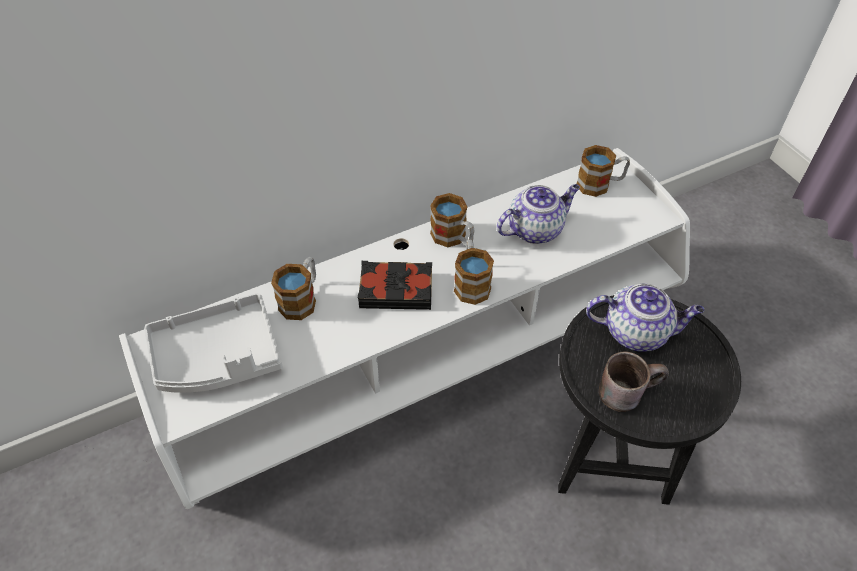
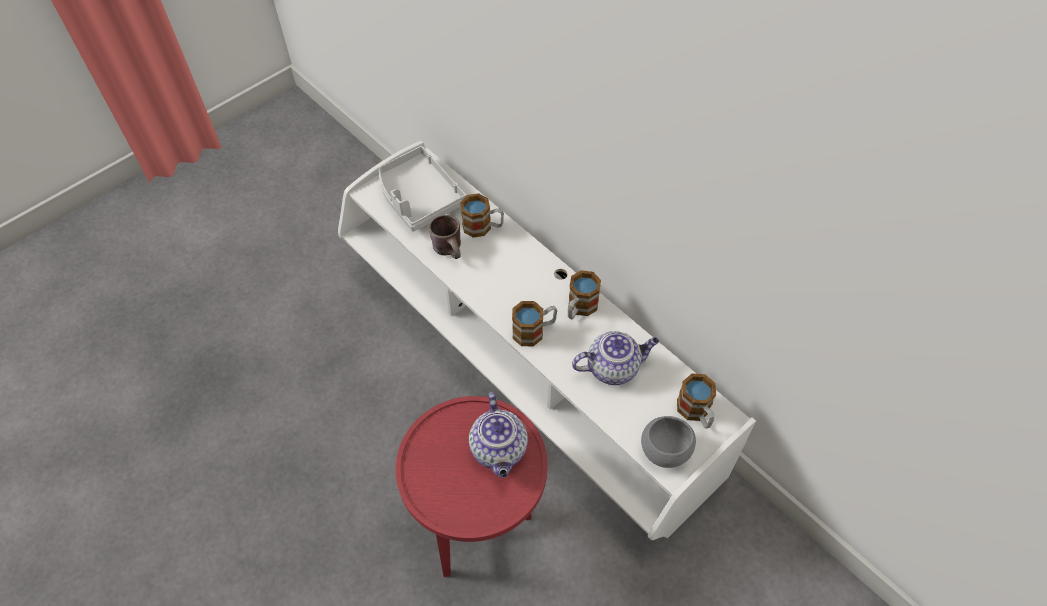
camera: 75 degrees right, 5 degrees up
black book [358,261,432,310] -> none
teapot [497,184,580,244] -> teapot turned 60 degrees counterclockwise [572,331,659,385]
black side table [558,295,741,505] -> red side table [395,396,548,577]
brown mug [599,352,669,412] -> brown mug moved to [429,215,461,259]
none -> grey bowl [641,416,696,468]

